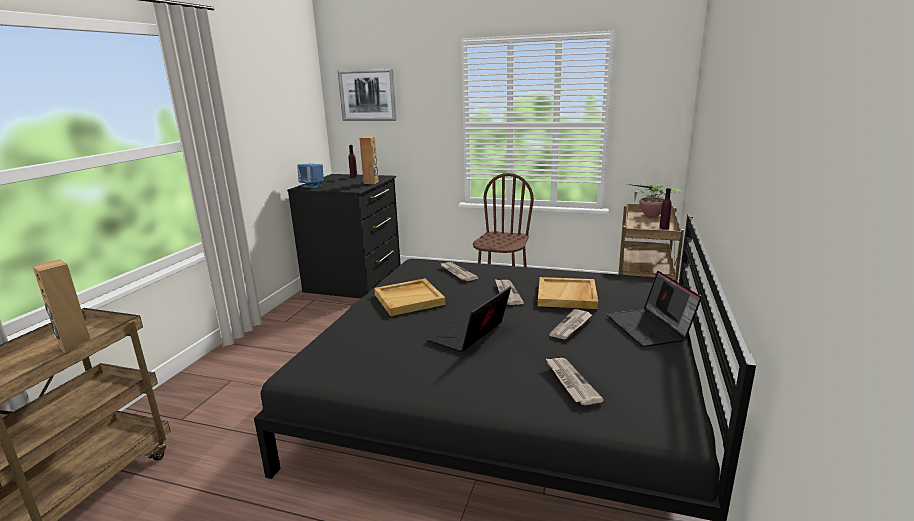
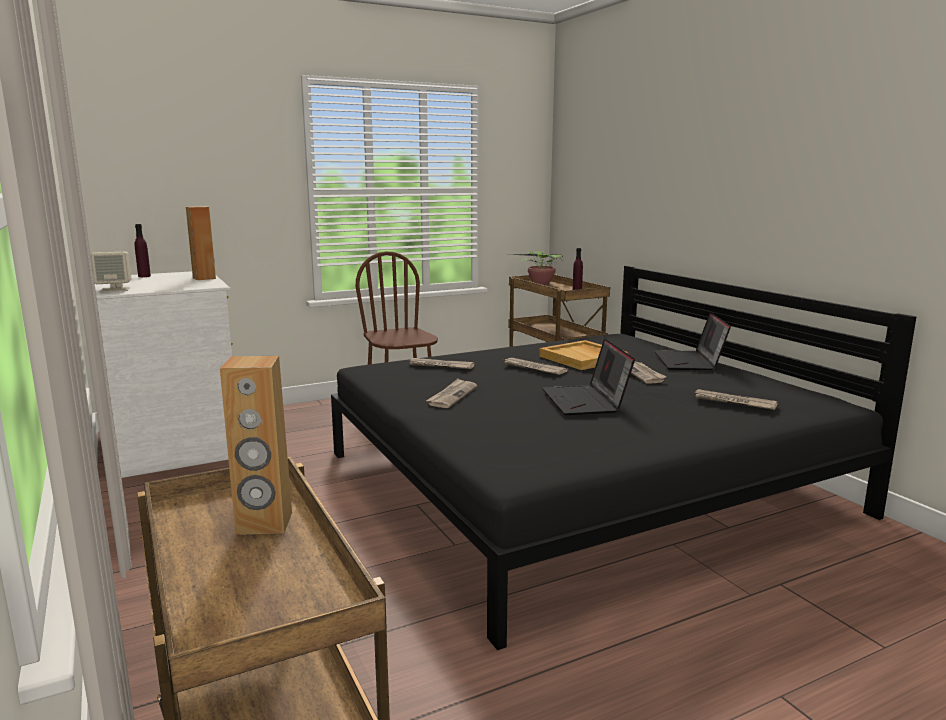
camera: 45 degrees left, 5 degrees down
black dresser [287,174,401,299] -> white dresser [95,271,233,478]
blue speaker [297,164,324,188] -> beige speaker [91,252,131,292]
picture [338,68,397,121] -> none
beige tray [374,279,446,316] -> newspaper [426,378,477,408]
laptop [606,271,702,347] -> laptop turned 60 degrees clockwise [655,312,731,370]

